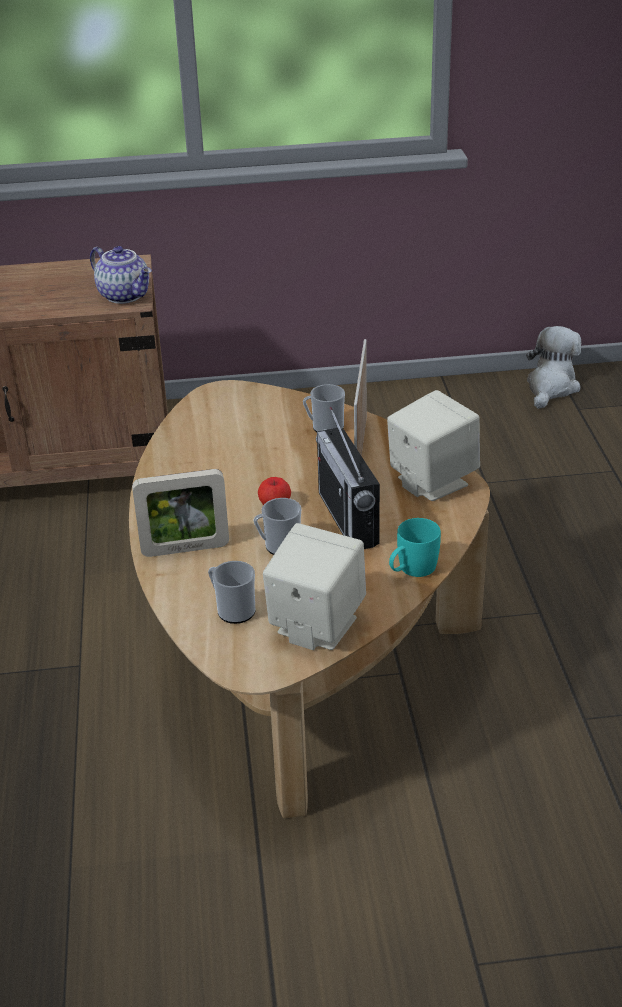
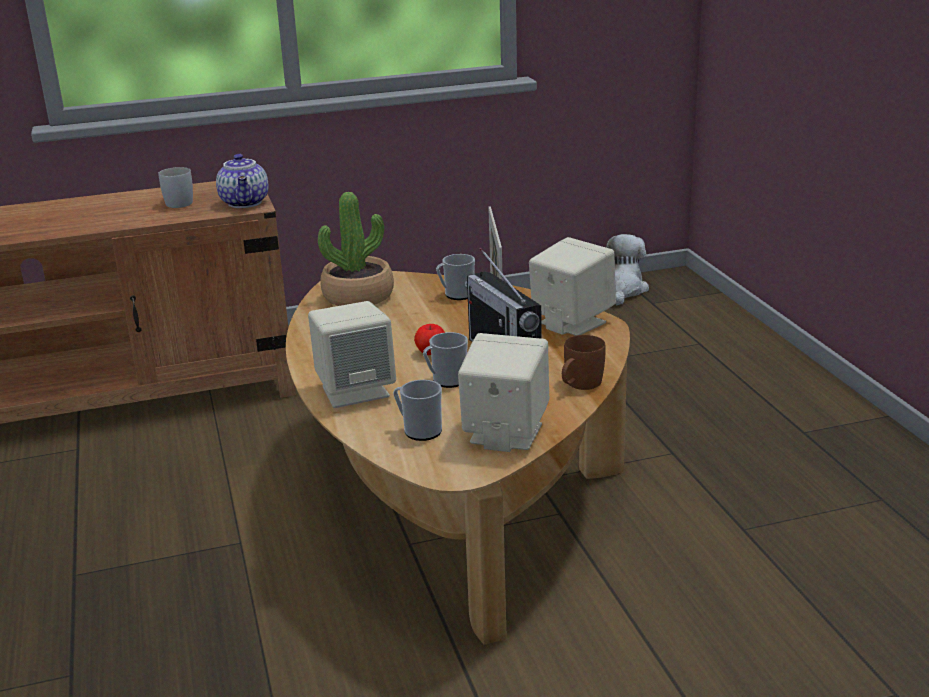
camera: 10 degrees left, 10 degrees down
teapot [90,246,152,304] -> teapot turned 45 degrees clockwise [216,154,268,208]
picture frame [132,469,229,557] -> beige speaker [308,301,396,408]
turquoise mug [389,518,441,577] -> brown mug [562,335,606,390]
none -> white mug [158,167,193,208]
none -> potted plant [318,192,394,306]

